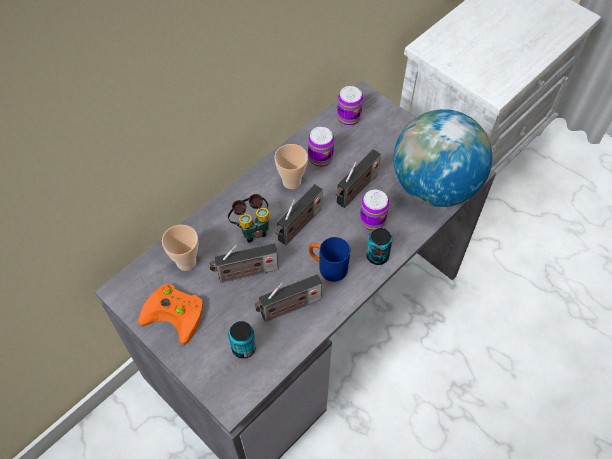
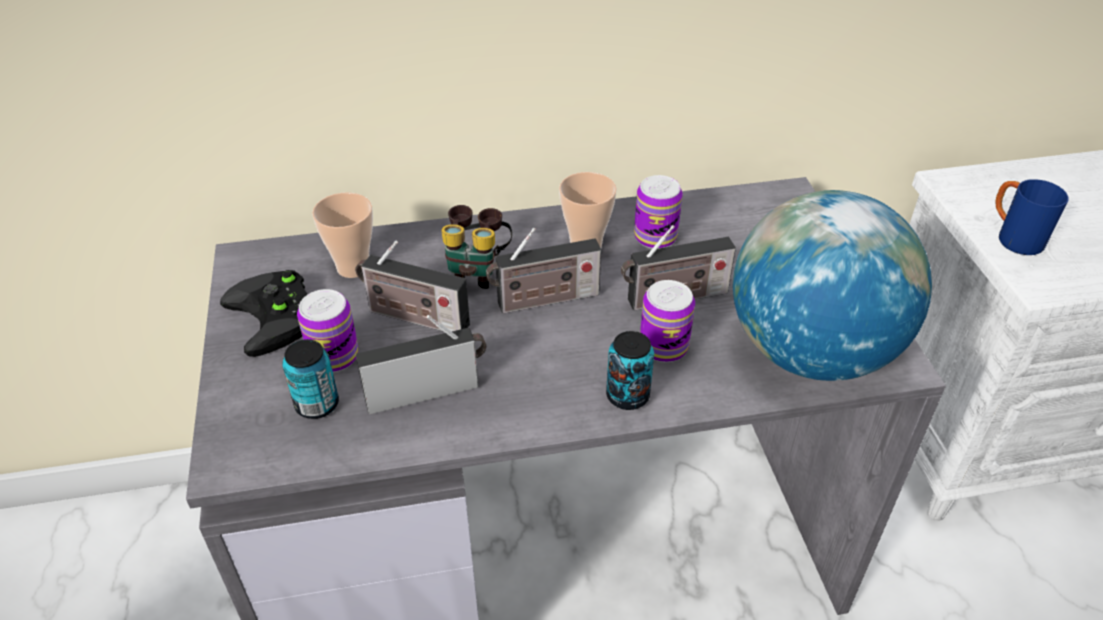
camera: 35 degrees right, 15 degrees down
orange game controller [138,284,202,344] -> black game controller [220,270,308,357]
radio [254,274,322,322] -> radio turned 150 degrees clockwise [356,315,486,414]
blue mug [309,237,350,282] -> blue mug moved to [996,179,1069,255]
can [337,86,363,126] -> can moved to [297,289,358,372]

